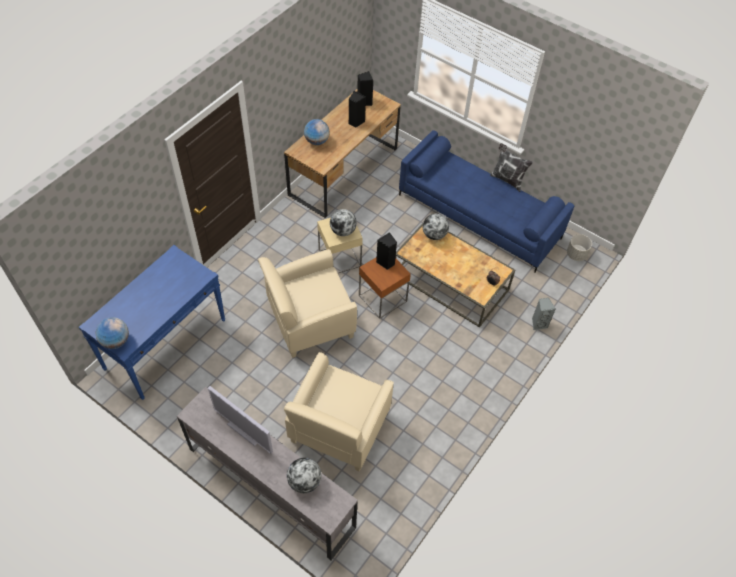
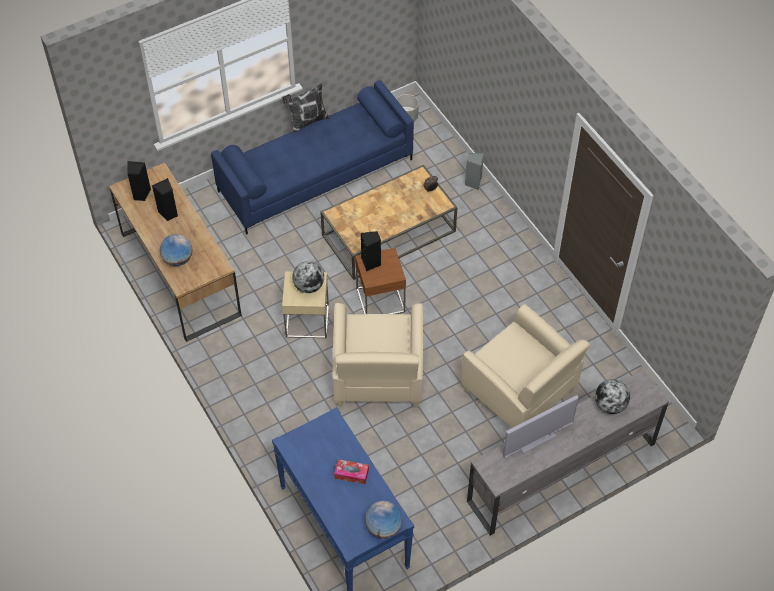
camera: 65 degrees left, 0 degrees up
globe [423,214,449,240] -> none
none -> tissue box [334,459,369,484]

